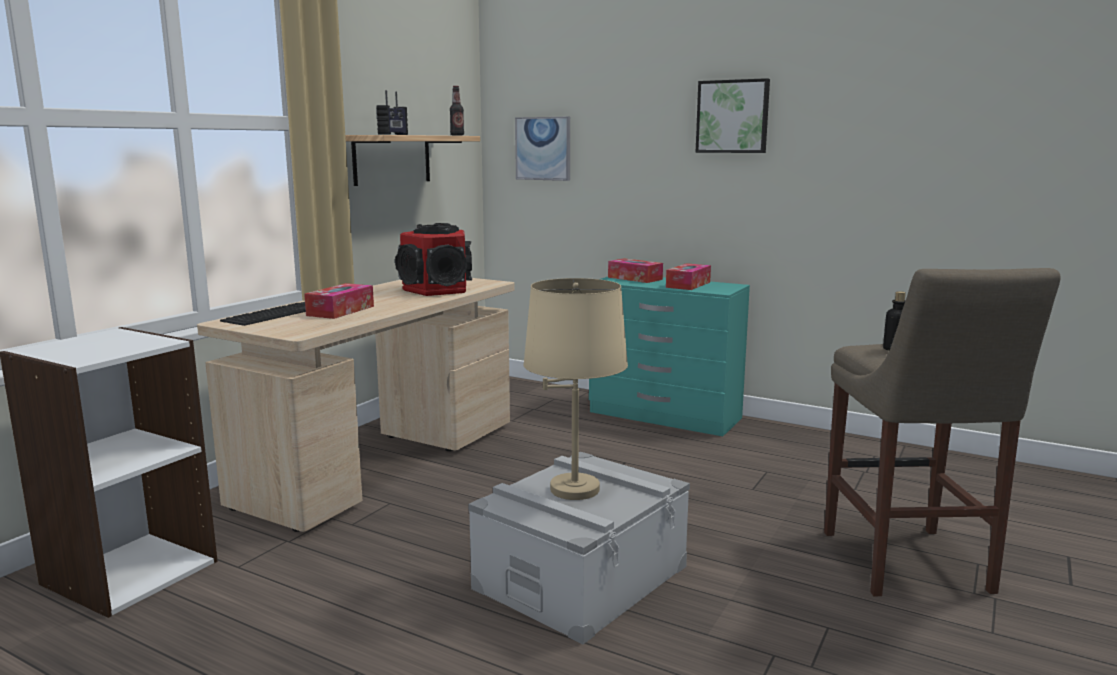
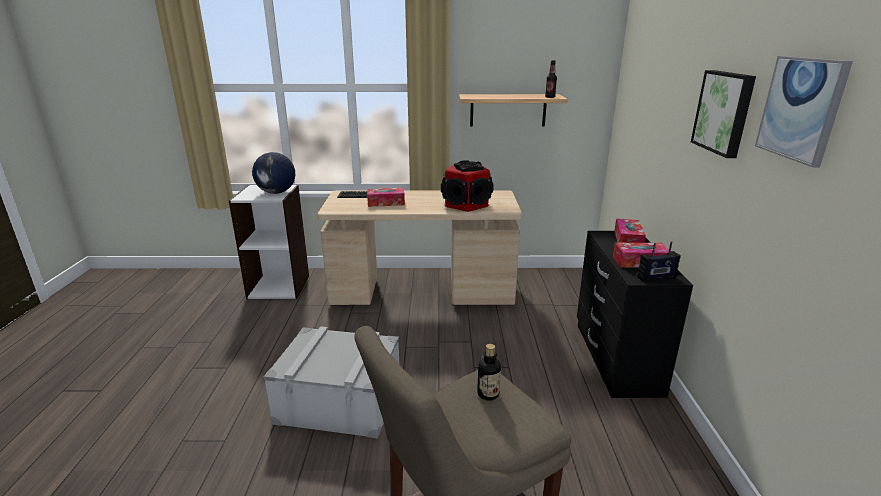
camera: 60 degrees right, 10 degrees up
radio [376,90,408,135] -> radio moved to [637,241,681,282]
picture [515,117,570,181] -> picture moved to [755,56,853,167]
beige table lamp [523,278,628,500] -> none
turquoise dresser [589,277,750,436] -> black dresser [577,231,693,398]
none -> globe [252,152,295,194]

